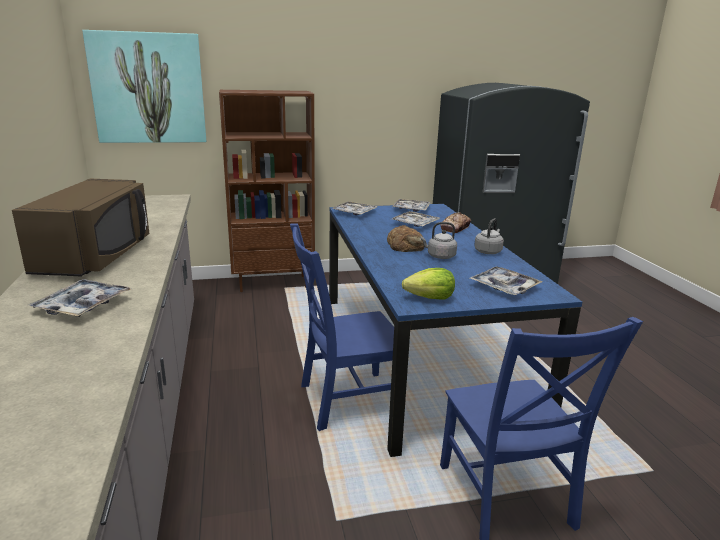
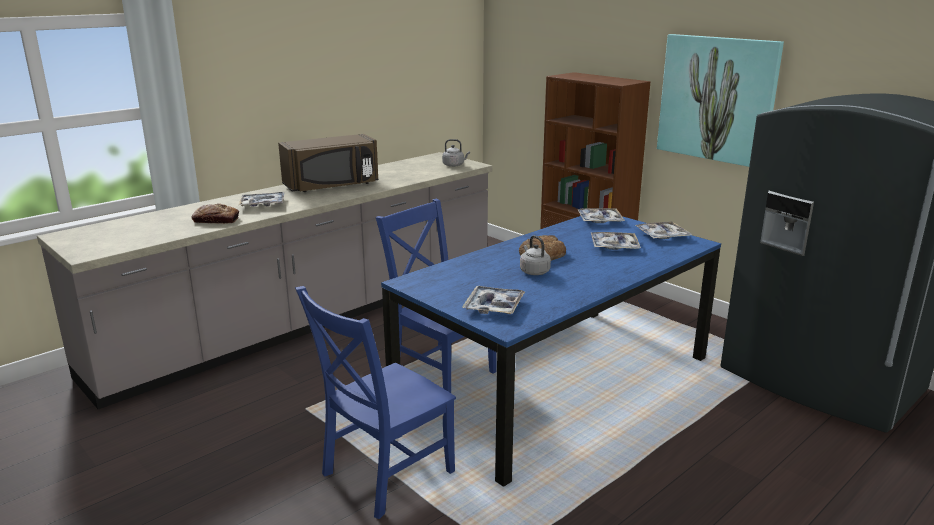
camera: 60 degrees right, 0 degrees up
picture [82,30,206,143] -> picture moved to [657,34,784,167]
lettuce [402,268,455,300] -> none
bread [441,212,471,233] -> bread moved to [192,203,239,224]
grey kettle [474,218,504,254] -> grey kettle moved to [442,139,470,167]

